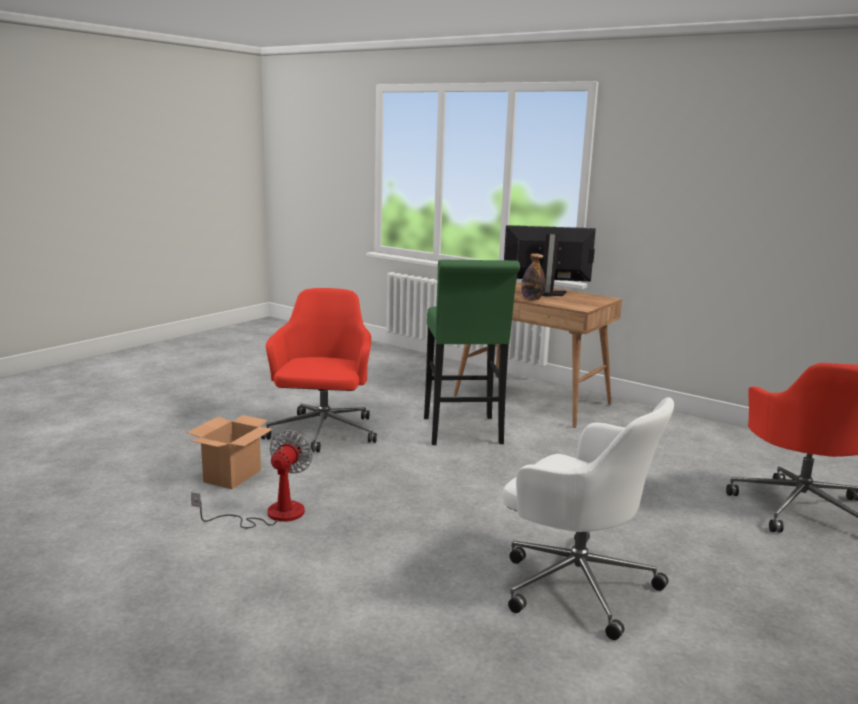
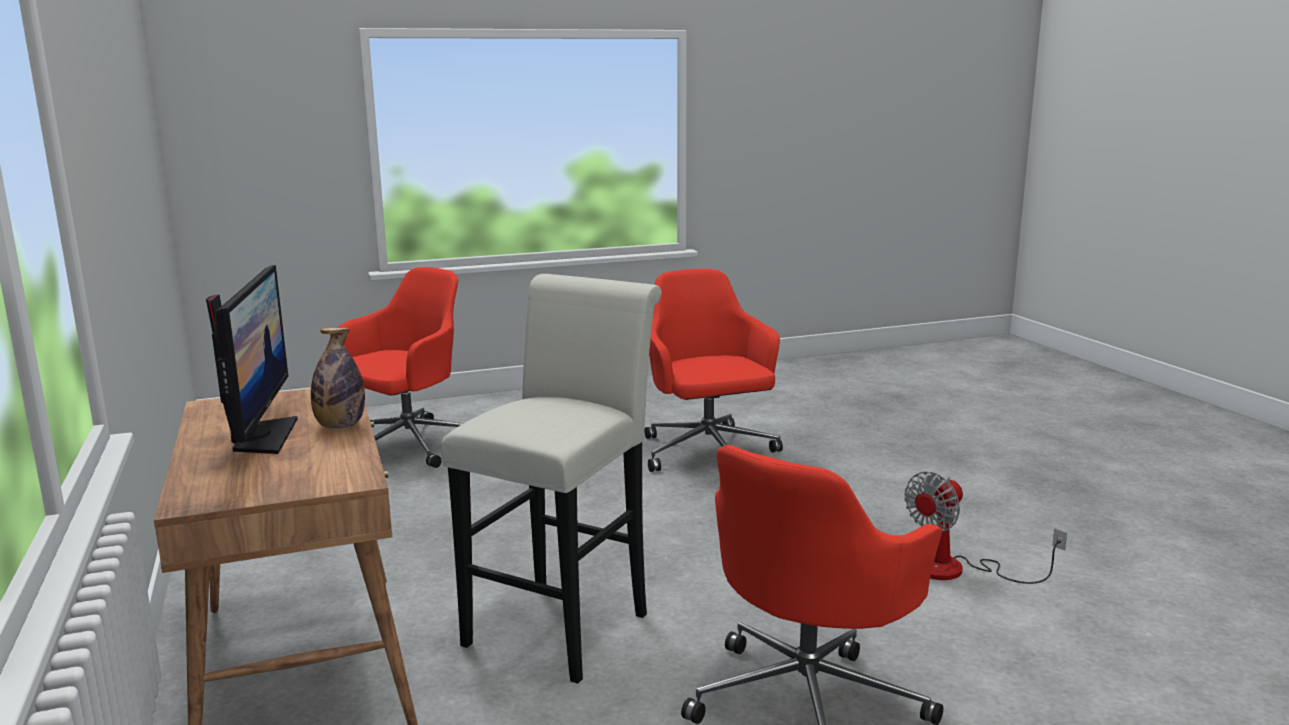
camera: 145 degrees left, 0 degrees up
cardboard box [187,415,273,489] -> none
green stool [424,260,520,445] -> white stool [441,274,662,684]
white office chair [503,397,674,640] -> red office chair [644,269,783,472]
monitor [504,225,596,297] -> monitor turned 135 degrees counterclockwise [206,265,298,454]

